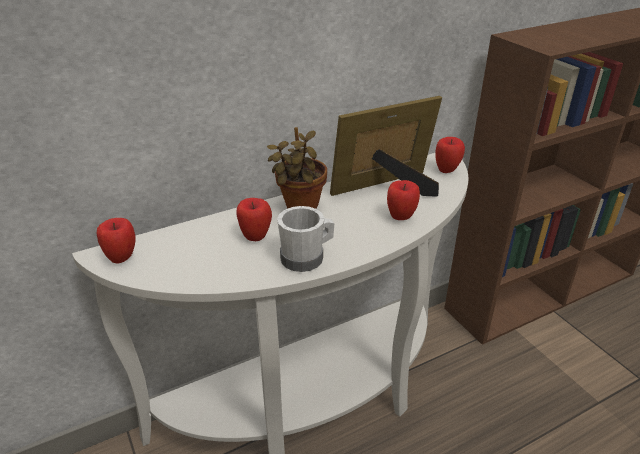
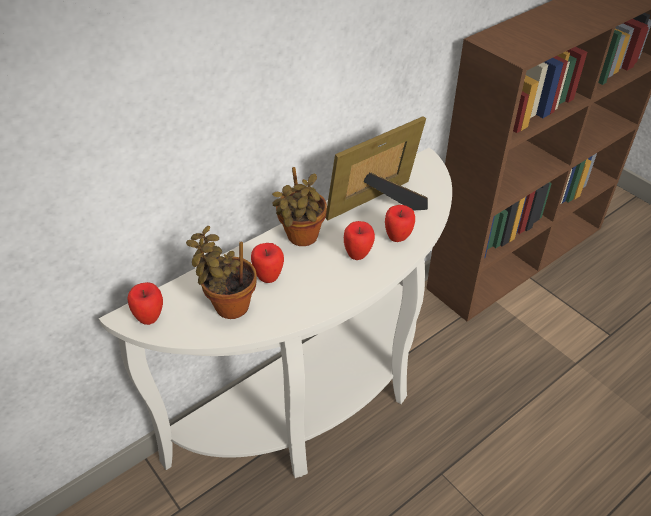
camera: 10 degrees left, 10 degrees up
white mug [277,206,334,272] -> none
apple [435,137,465,173] -> apple moved to [344,221,375,260]
none -> potted plant [186,226,257,319]

